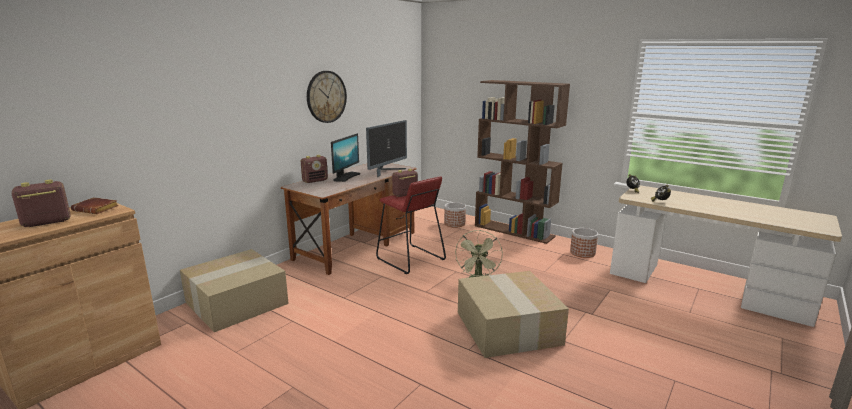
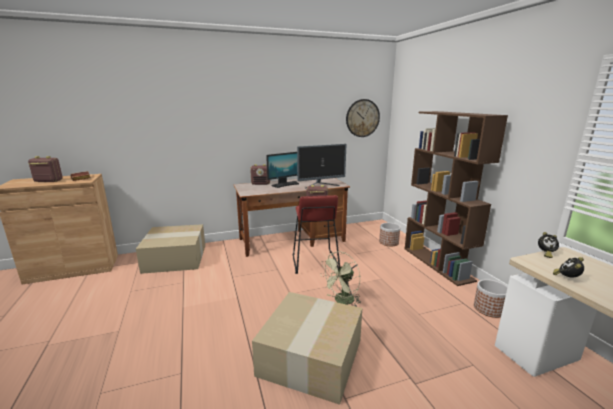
camera: 35 degrees right, 0 degrees up
wall clock [307,71,347,123] -> wall clock moved to [346,99,380,137]

